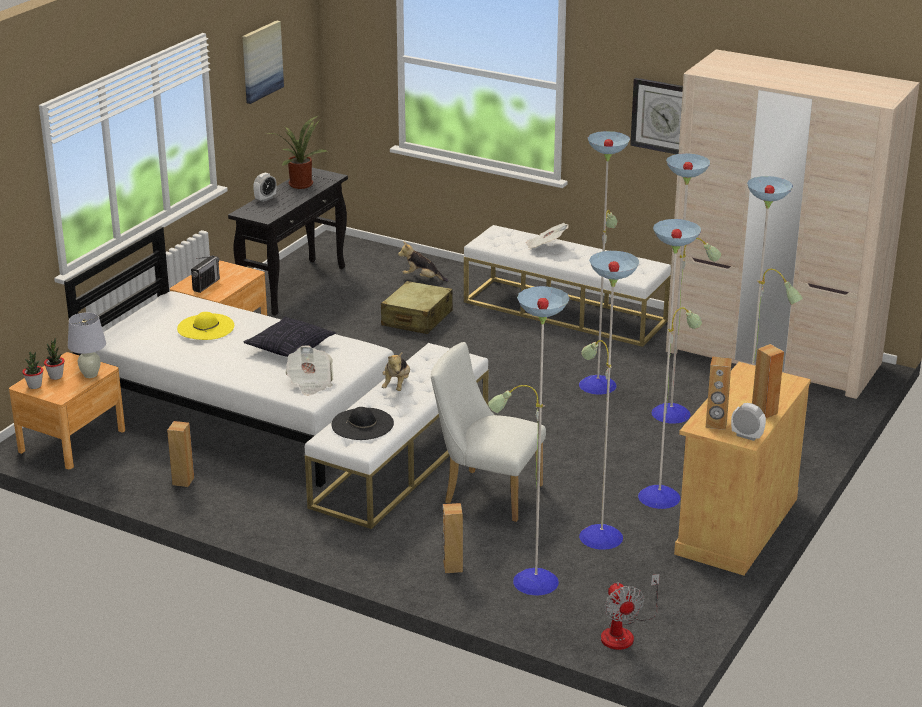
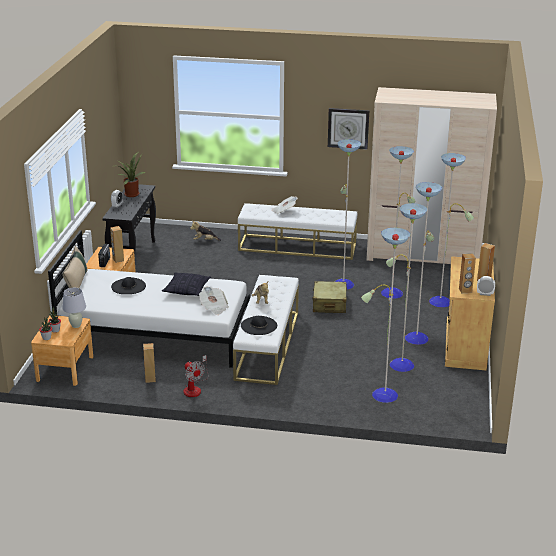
camera: 20 degrees left, 0 degrees up
yellow hat [177,312,234,340] -> black hat [111,277,146,294]
picture [242,20,284,104] -> none
beige suitcase [381,281,453,334] -> beige suitcase moved to [312,281,347,313]
white chair [431,342,546,522] -> none
brown speaker [443,503,463,573] -> brown speaker moved to [110,226,124,263]
fan [601,574,660,650] -> fan moved to [183,355,209,397]
none -> beige pillow [63,246,88,288]

